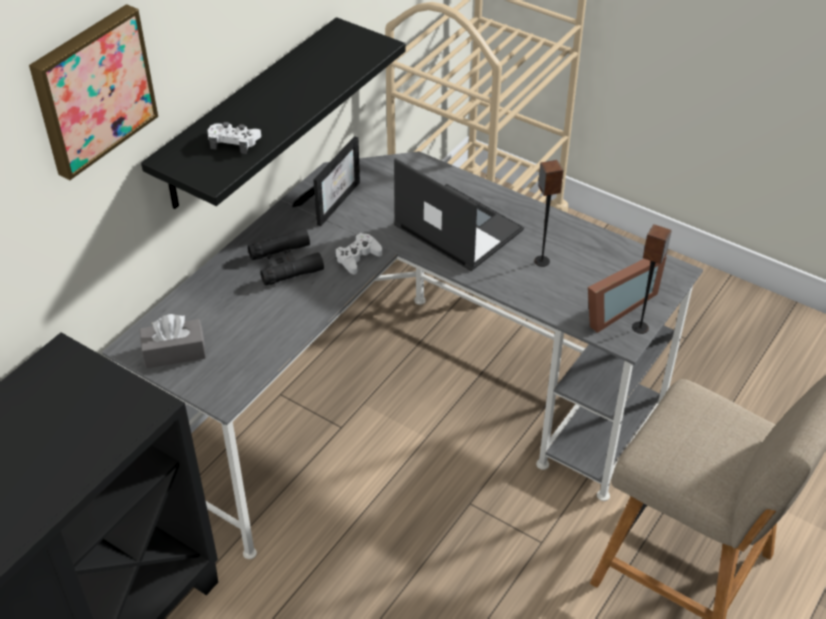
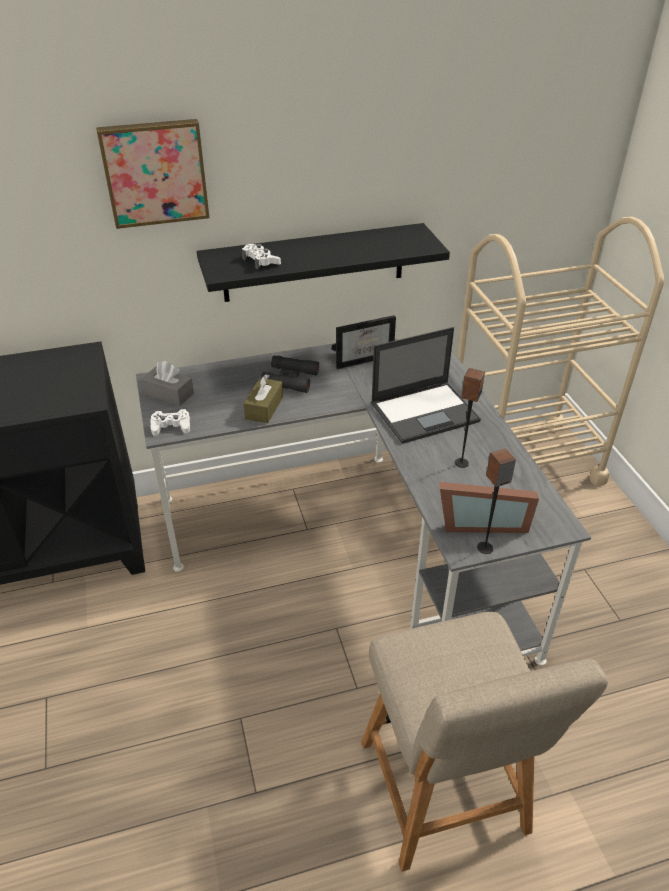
camera: 40 degrees right, 5 degrees down
white game controller [335,233,382,274] -> white game controller moved to [151,409,190,436]
laptop [394,158,524,271] -> laptop turned 75 degrees clockwise [371,327,481,444]
none -> brown tissue box [243,374,283,423]

